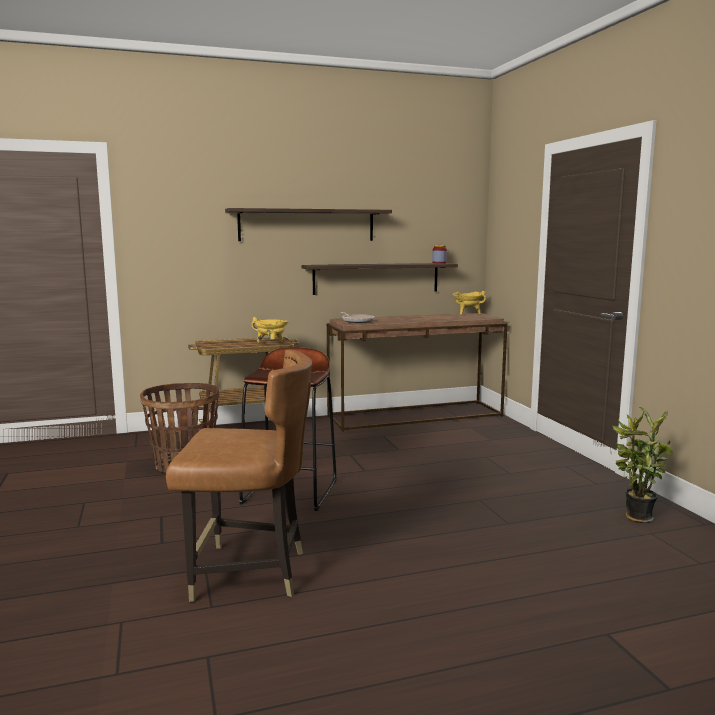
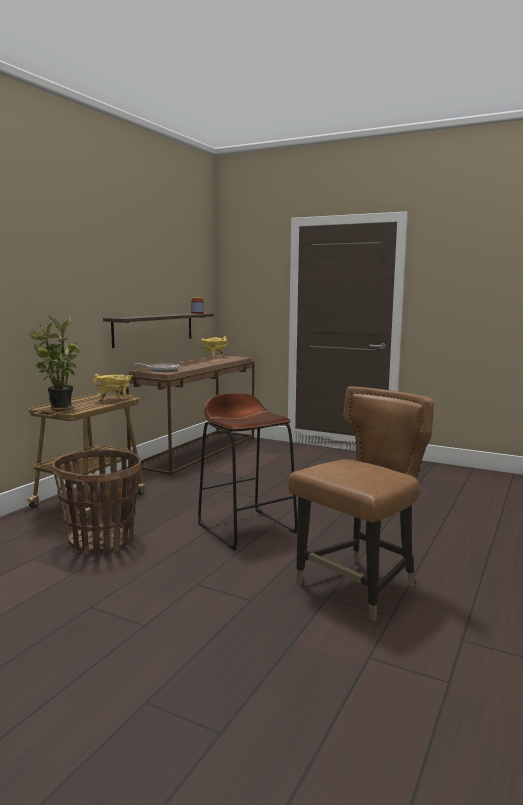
camera: 45 degrees left, 0 degrees up
shelf [225,208,392,241] -> none
potted plant [613,406,673,523] -> potted plant moved to [29,316,80,411]

